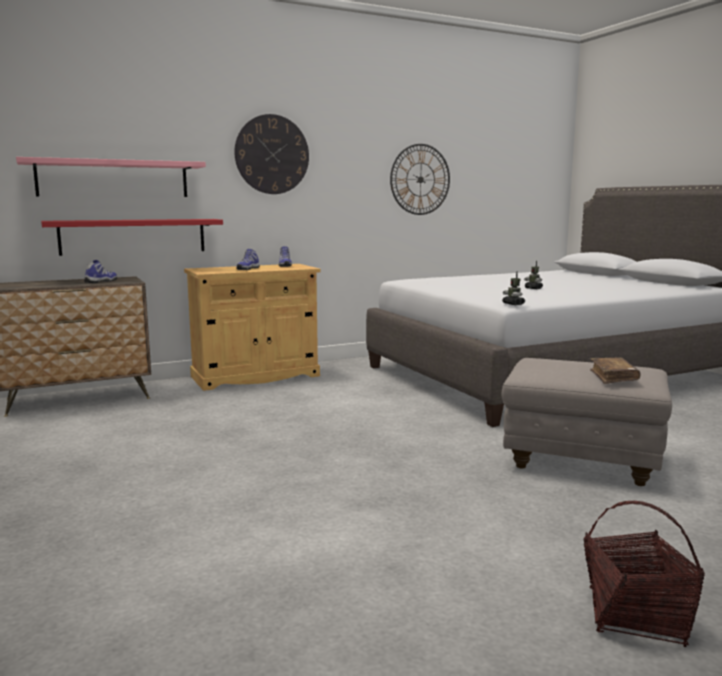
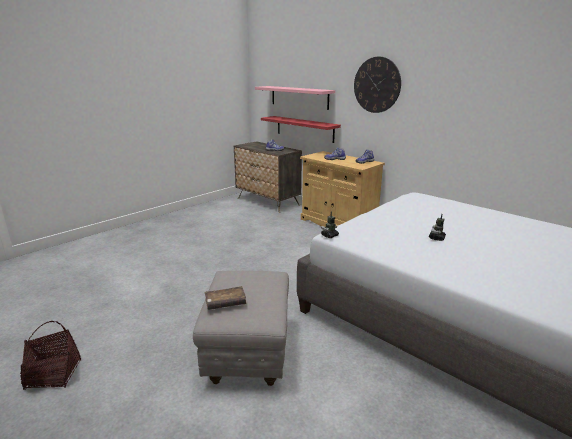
camera: 70 degrees right, 10 degrees up
wall clock [390,144,450,215] -> none

